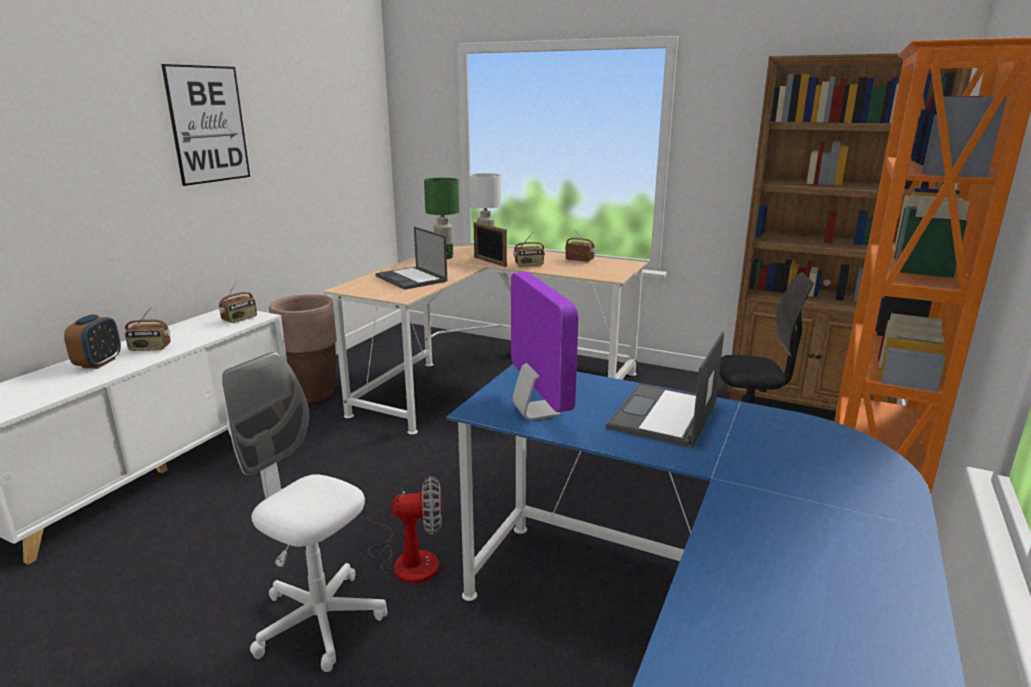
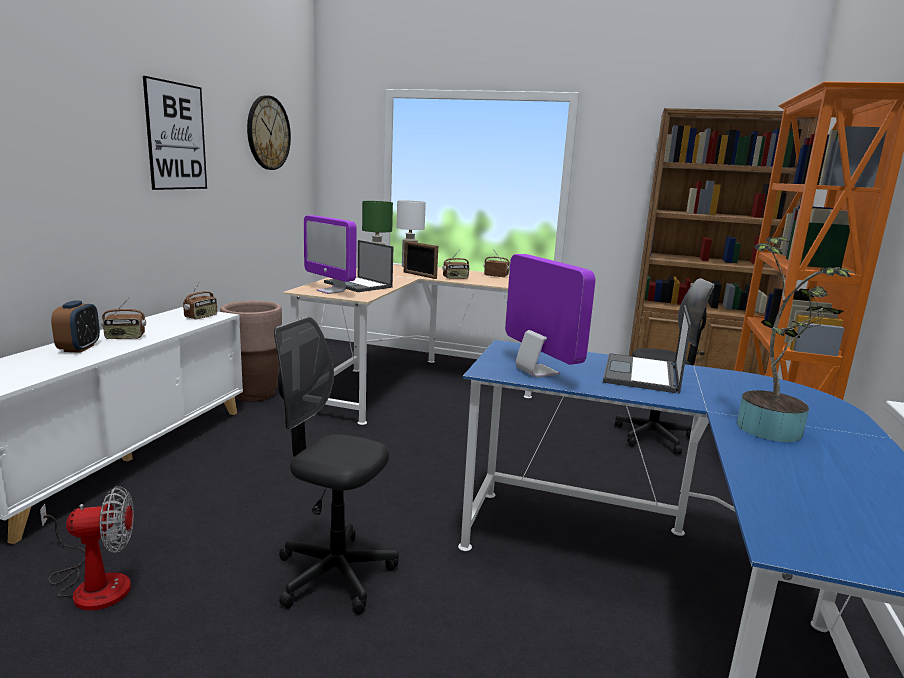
camera: 10 degrees left, 5 degrees down
white office chair [221,352,387,672] -> black office chair [274,317,399,615]
fan [354,476,442,583] -> fan moved to [40,486,134,611]
none -> wall clock [247,95,291,170]
none -> monitor [304,215,356,294]
none -> potted plant [737,237,856,442]

